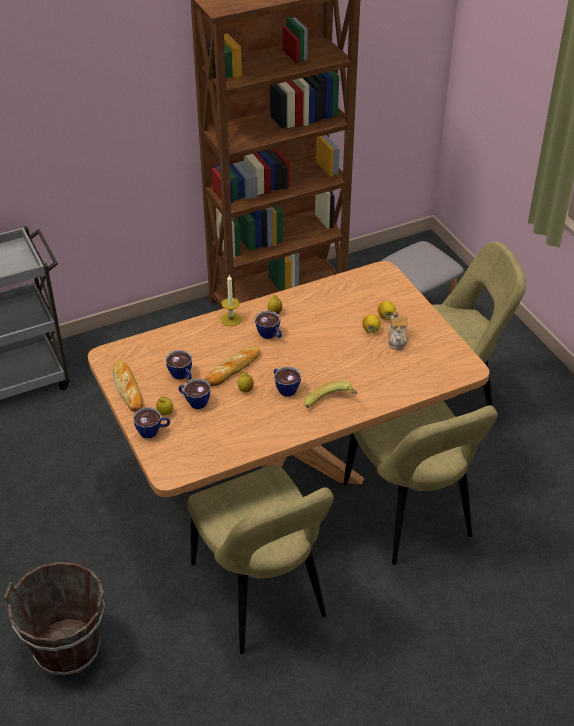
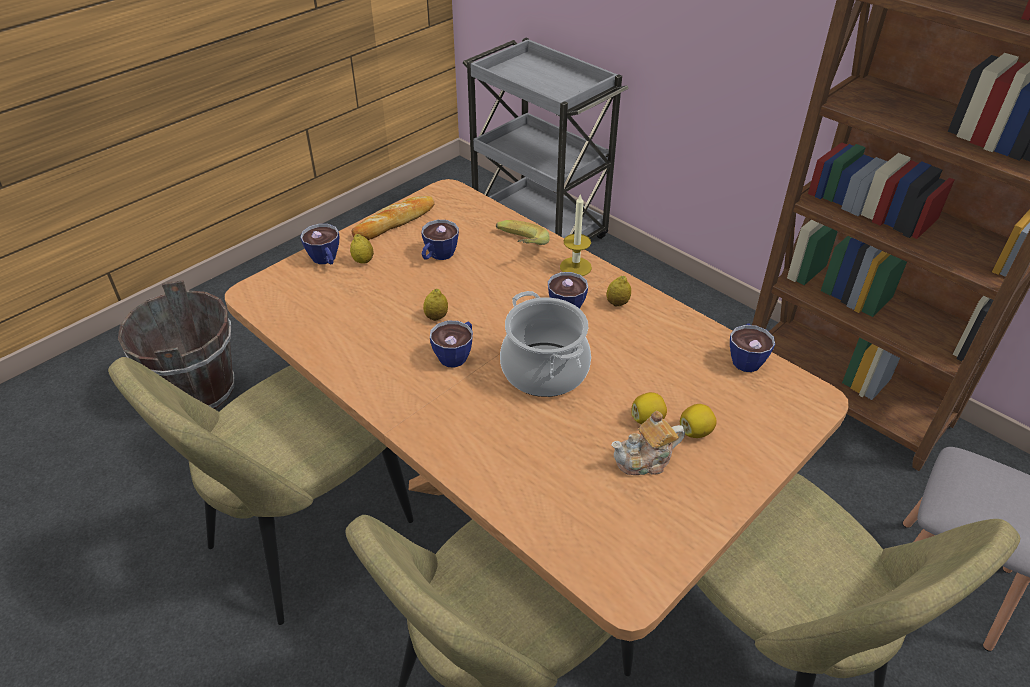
camera: 70 degrees right, 0 degrees up
cup [178,379,210,409] -> cup moved to [730,323,775,372]
bread [205,346,261,386] -> none
banana [305,380,357,408] -> banana moved to [496,220,550,245]
none -> cooking pot [500,291,591,397]

